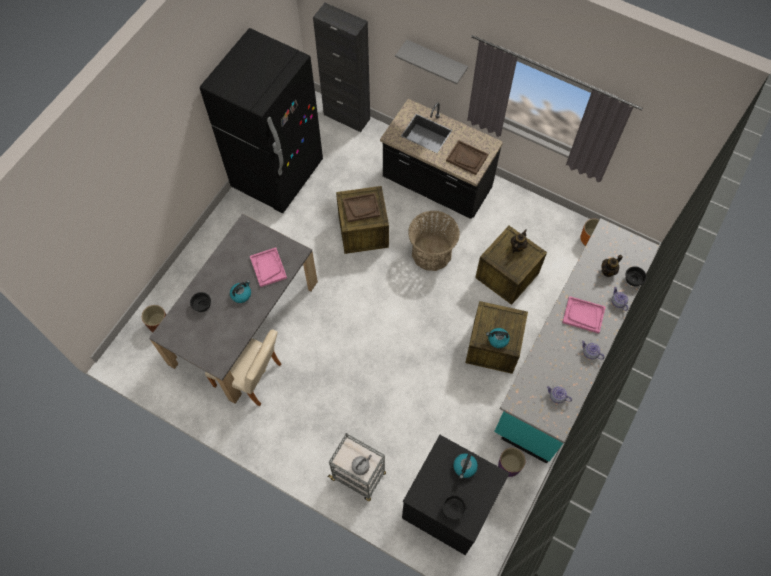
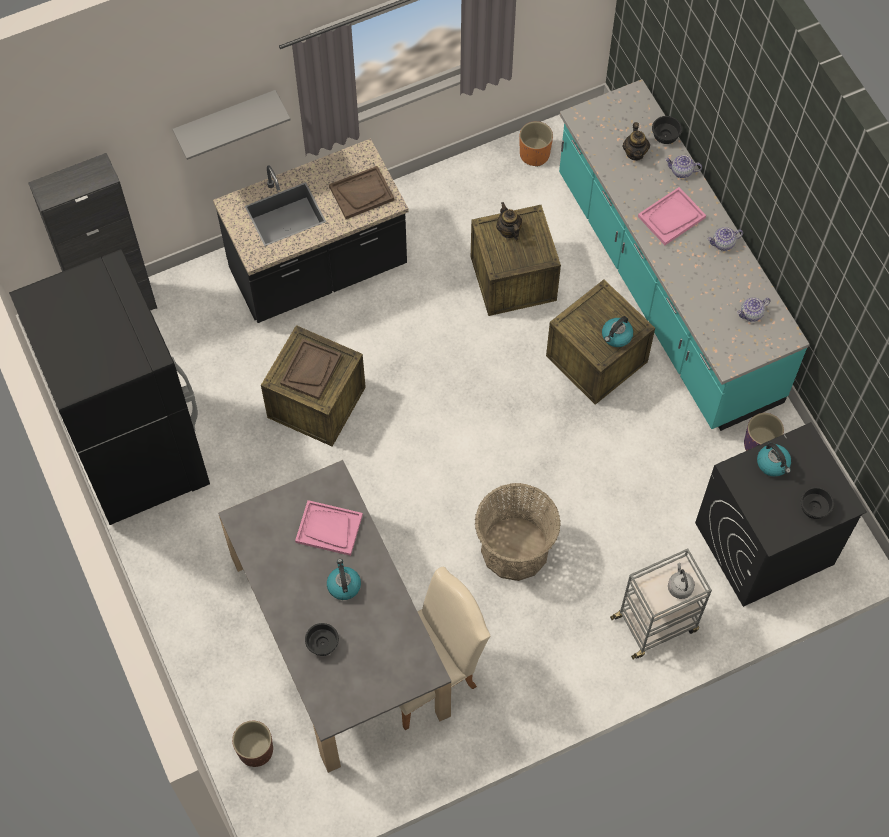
camera: 55 degrees left, 0 degrees up
basket [408,210,460,271] -> basket moved to [475,483,561,581]

